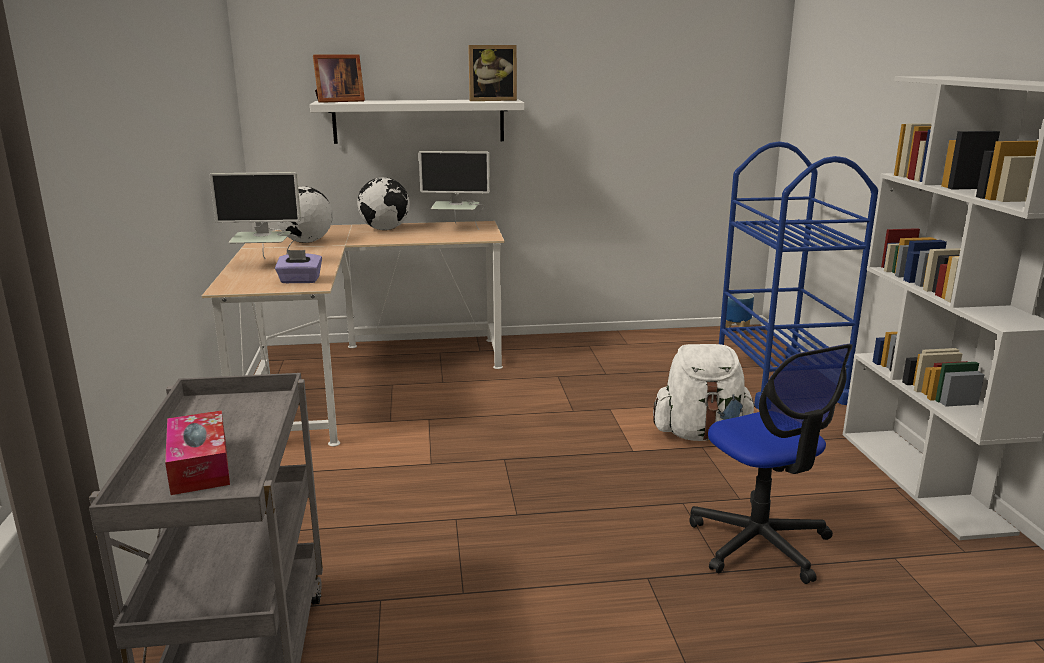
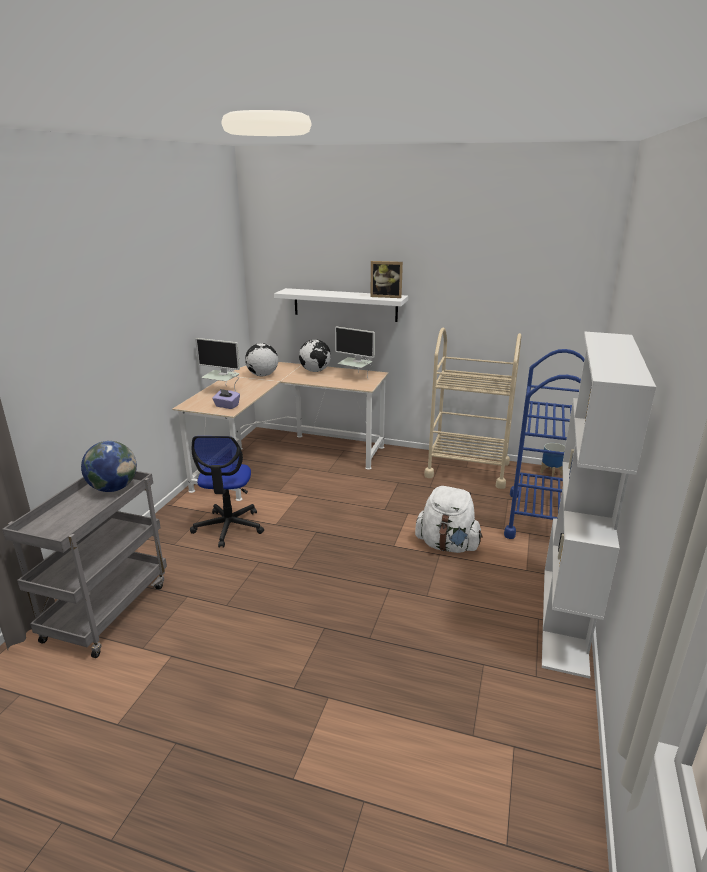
camera: 25 degrees right, 5 degrees up
tissue box [165,411,230,495] -> none
picture frame [313,54,365,103] -> none
office chair [689,344,853,584] -> office chair moved to [190,436,264,548]
none -> globe [81,441,137,492]
none -> beige cart [424,328,521,489]

